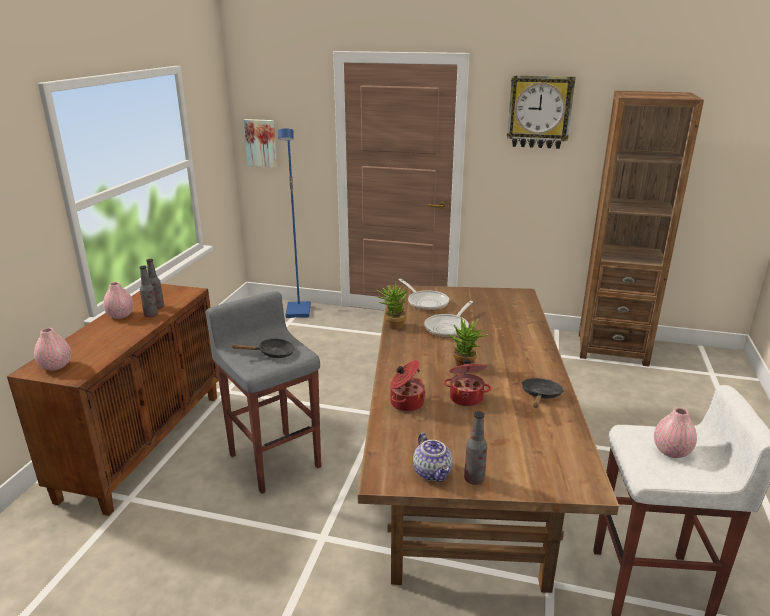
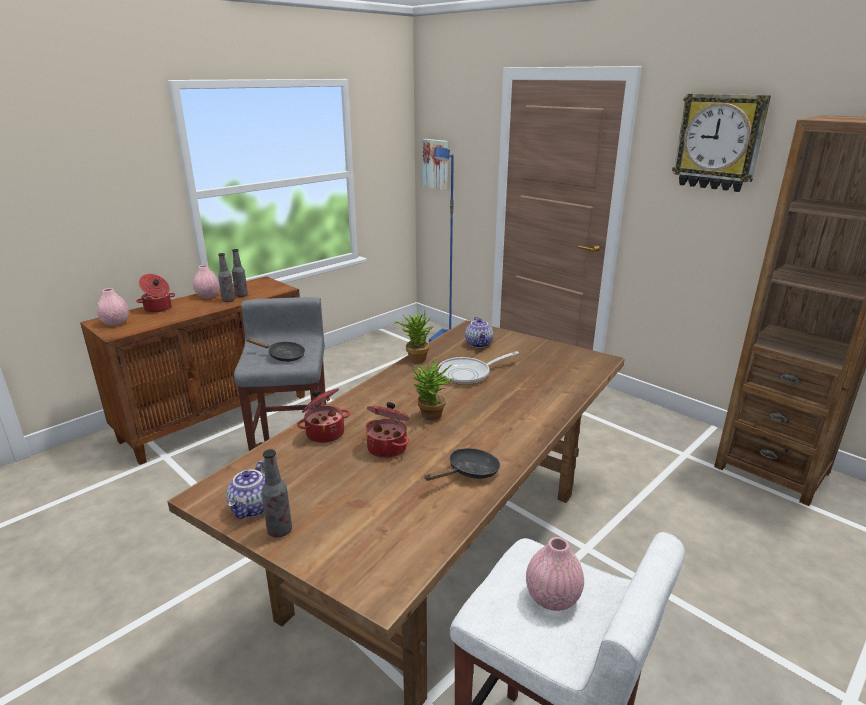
camera: 30 degrees right, 0 degrees up
frying pan [399,279,449,311] -> teapot [465,317,493,348]
none -> cooking pot [136,274,175,313]

